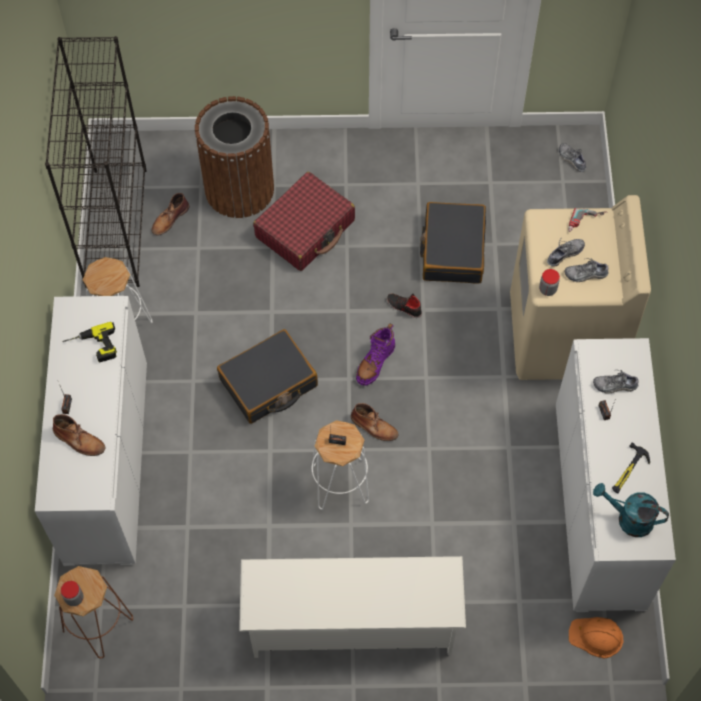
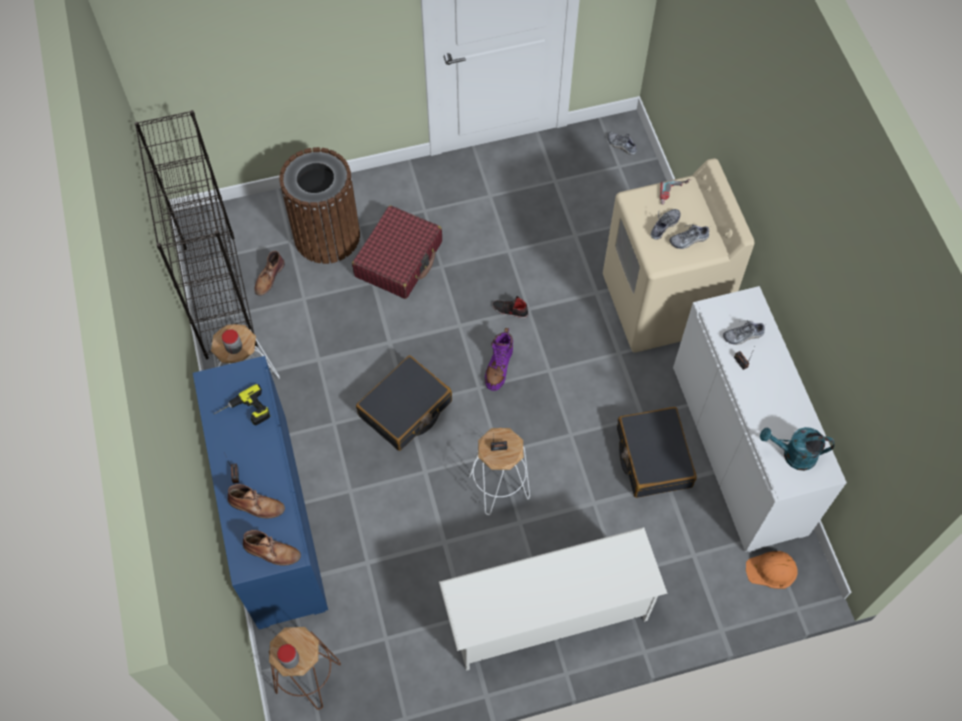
camera: 15 degrees left, 0 degrees up
white cabinet [35,296,147,566] -> blue cabinet [193,356,328,629]
brown boot [351,403,398,441] -> brown boot moved to [243,530,301,566]
black suitcase [420,202,486,284] -> black suitcase moved to [617,407,697,498]
jar [539,269,560,296] -> jar moved to [222,329,242,354]
hammer [612,443,650,493] -> none

